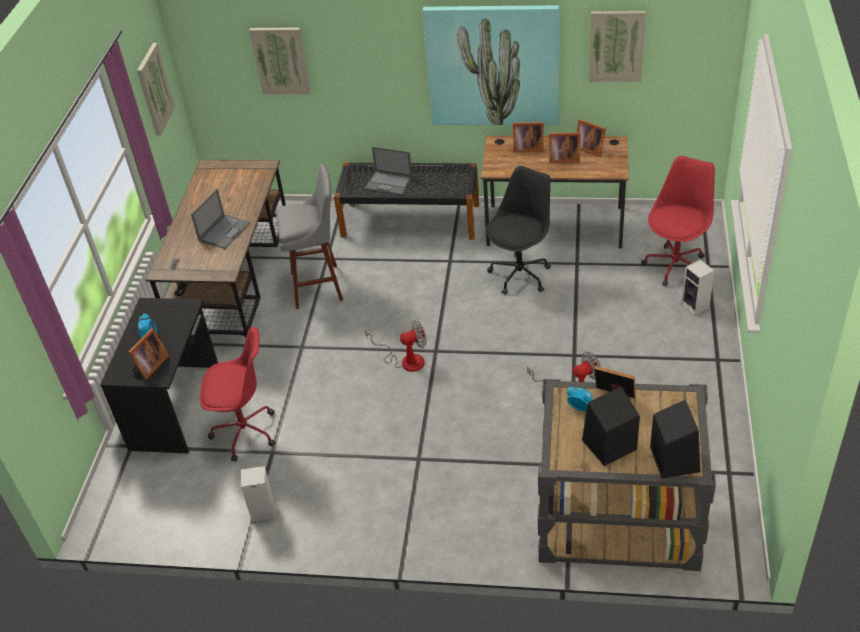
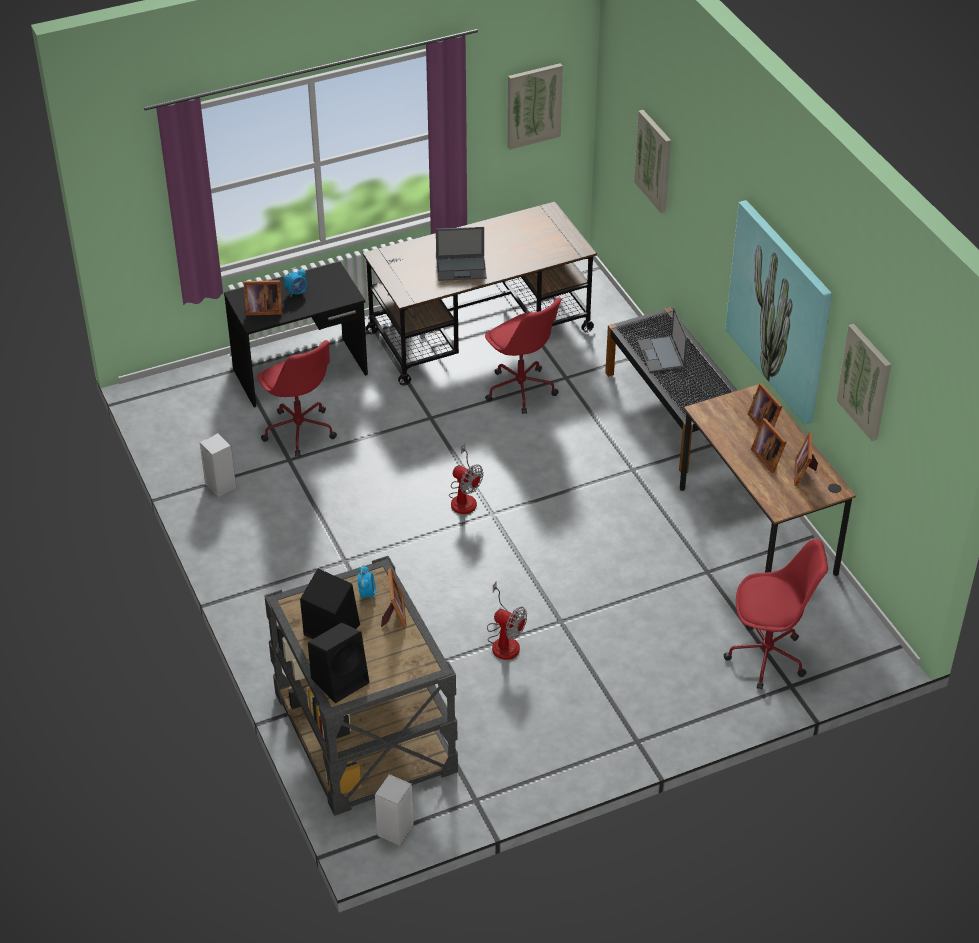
camera: 55 degrees right, 0 degrees up
grey stool [276,163,343,309] -> red office chair [485,297,562,414]
black office chair [486,166,551,295] -> none
speaker [681,259,715,315] -> speaker moved to [375,774,414,846]

